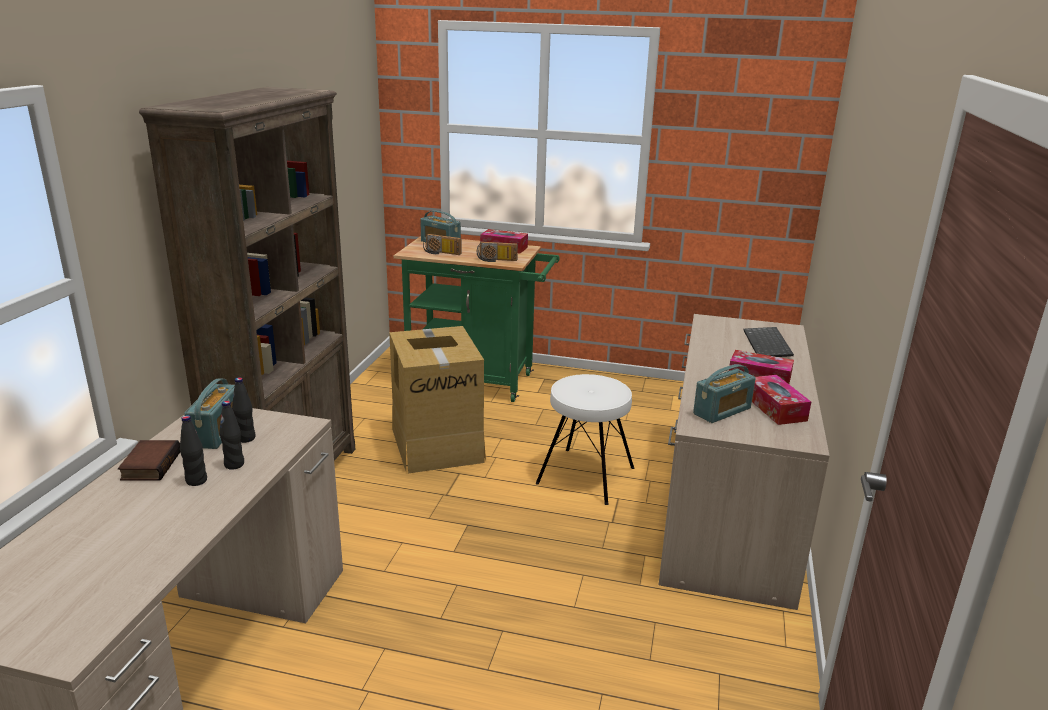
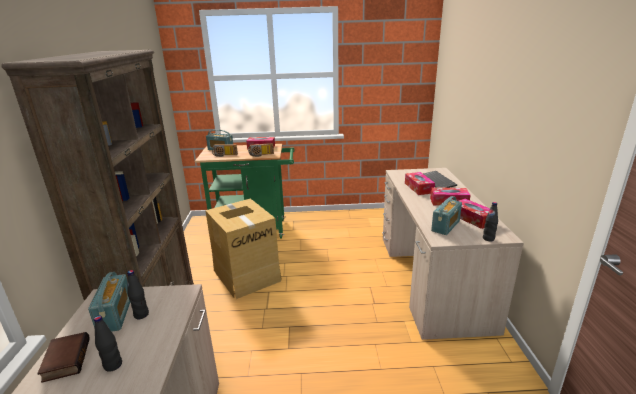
camera: 15 degrees left, 0 degrees up
black bottle [219,401,244,470] -> black bottle moved to [483,202,498,241]
white stool [536,374,634,505] -> none
none -> tissue box [405,172,435,195]

